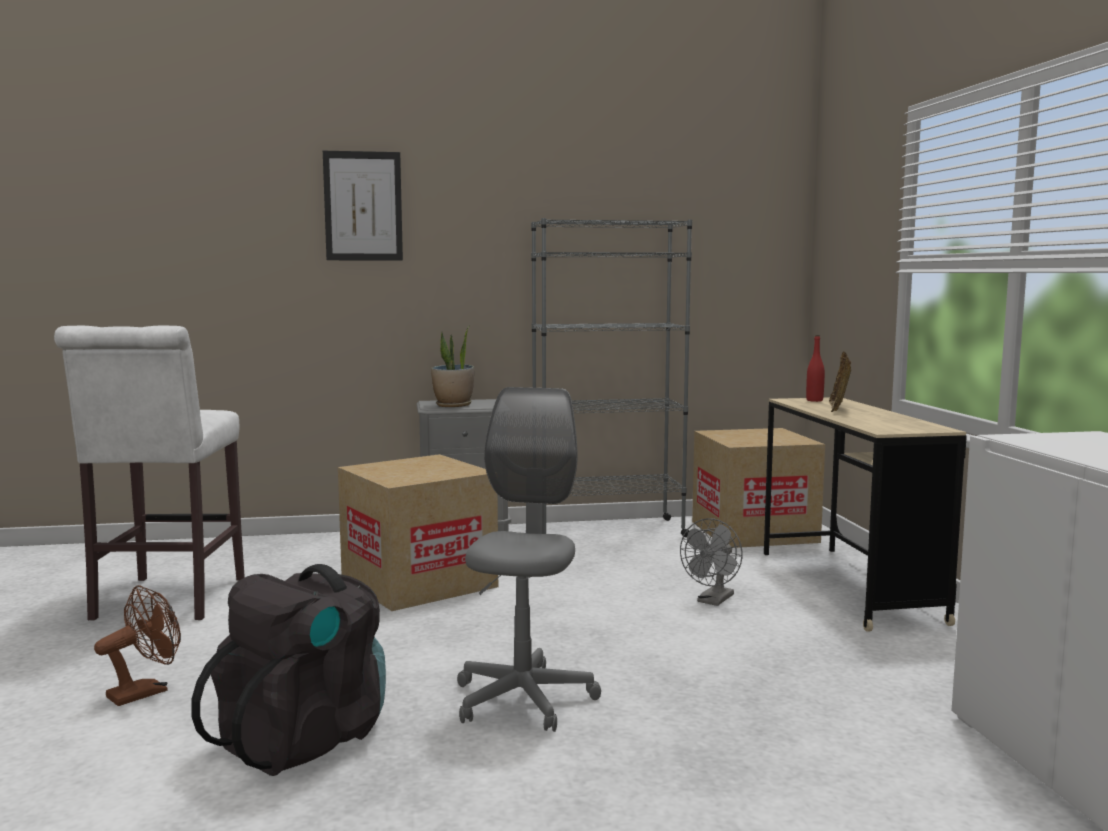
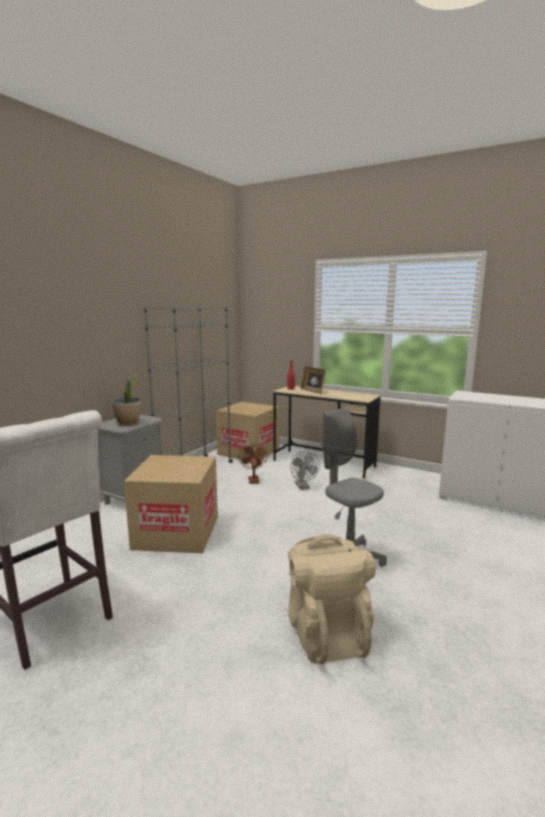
camera: 50 degrees left, 5 degrees up
brown fan [94,585,181,706] -> brown fan moved to [238,444,268,484]
black backpack [191,564,386,776] -> beige backpack [288,534,376,664]
picture [323,151,403,261] -> none

